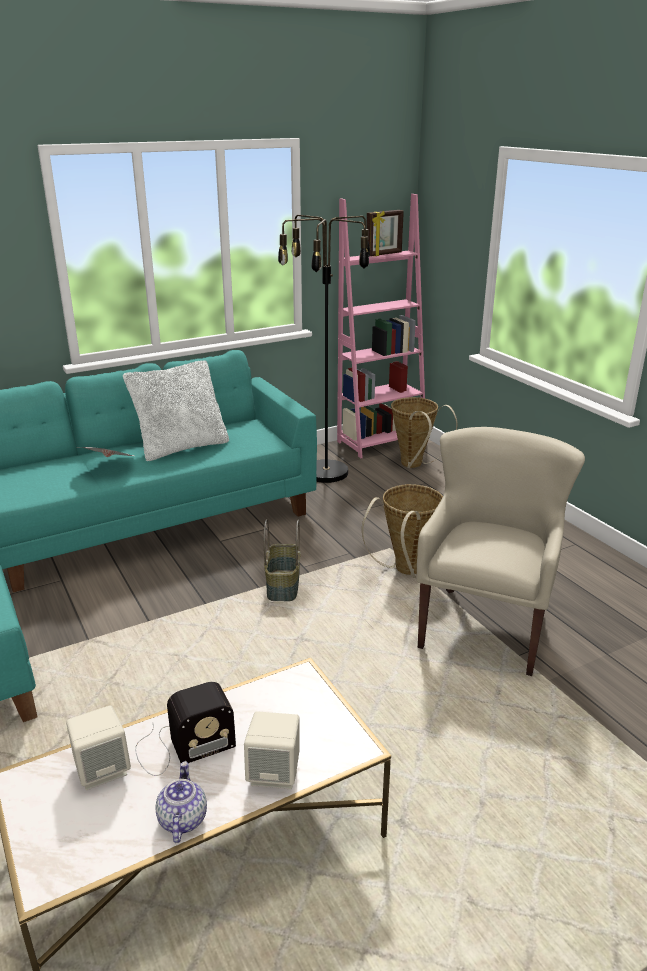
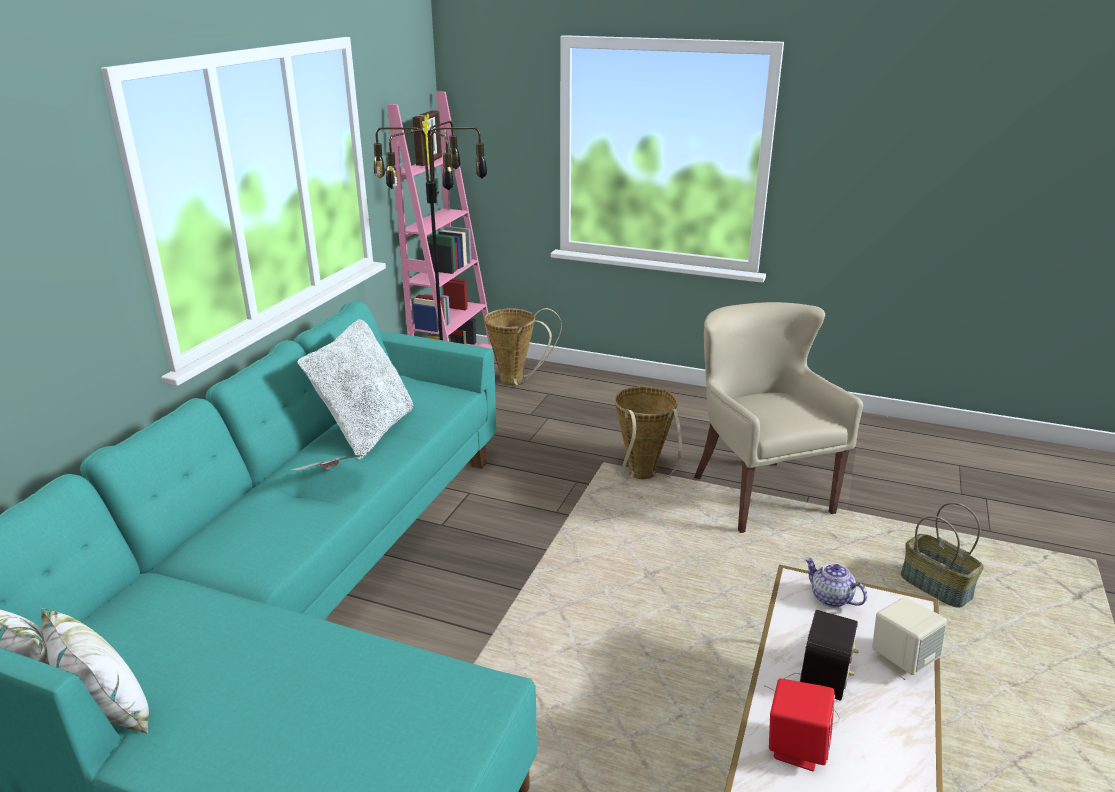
camera: 40 degrees left, 0 degrees up
beige speaker [66,705,131,790] -> red speaker [769,679,835,771]
teapot [156,762,207,843] -> teapot moved to [805,558,867,607]
basket [264,519,301,601] -> basket moved to [901,502,984,608]

